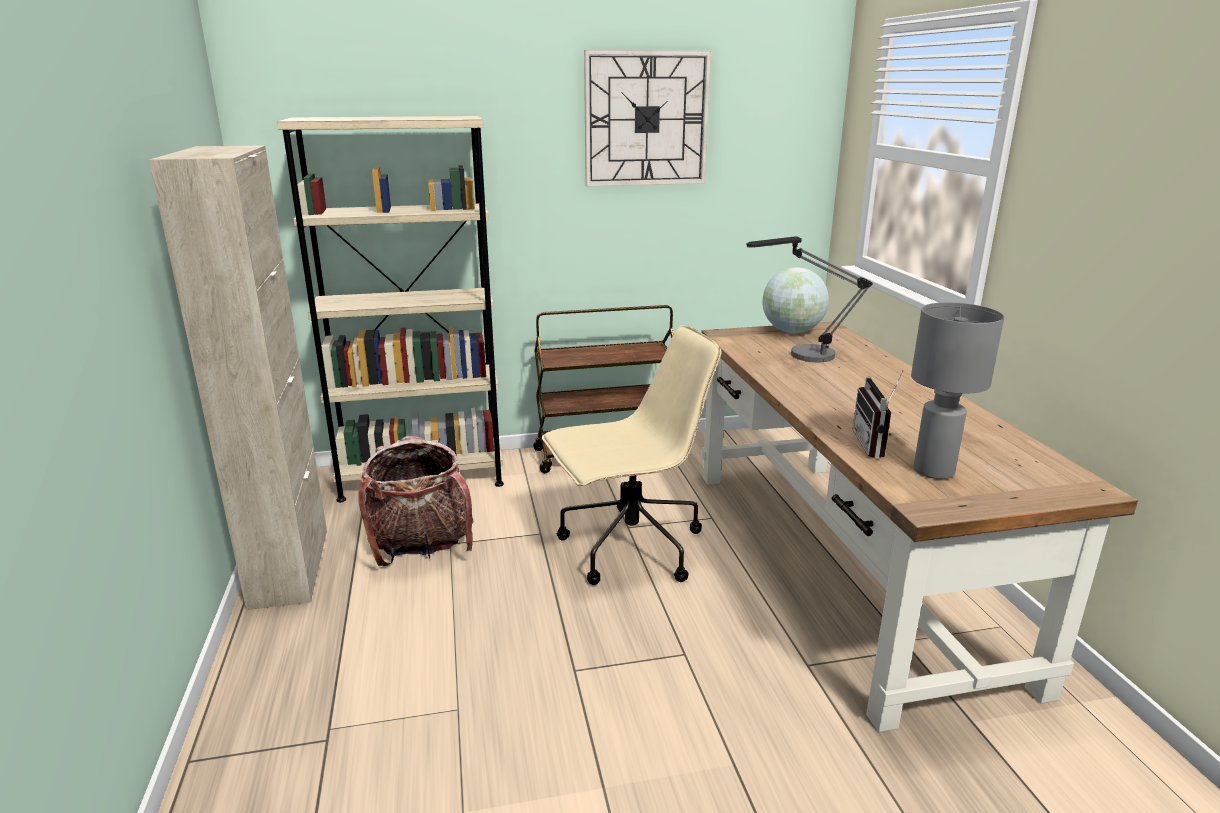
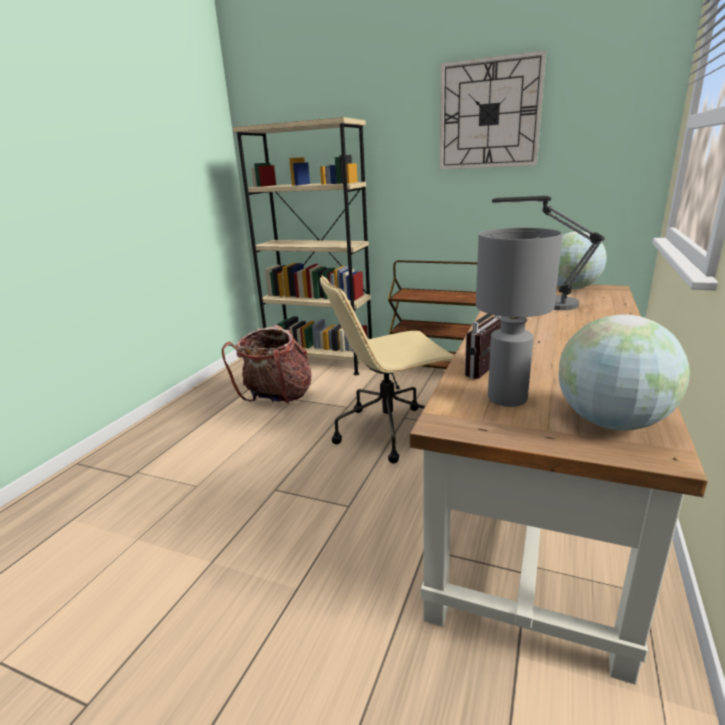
camera: 35 degrees right, 0 degrees up
beige cabinet [149,145,327,610] -> none
beige office chair [542,325,721,585] -> beige office chair turned 150 degrees clockwise [320,275,454,463]
none -> globe [559,314,690,430]

